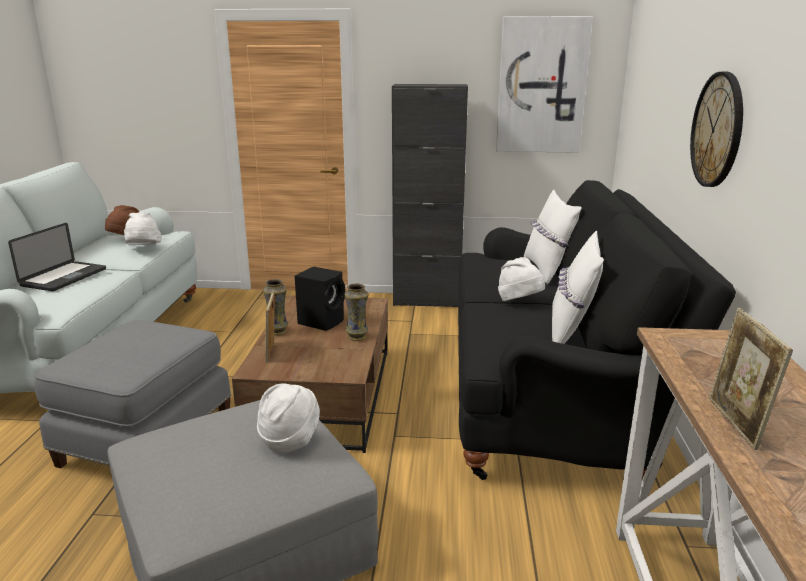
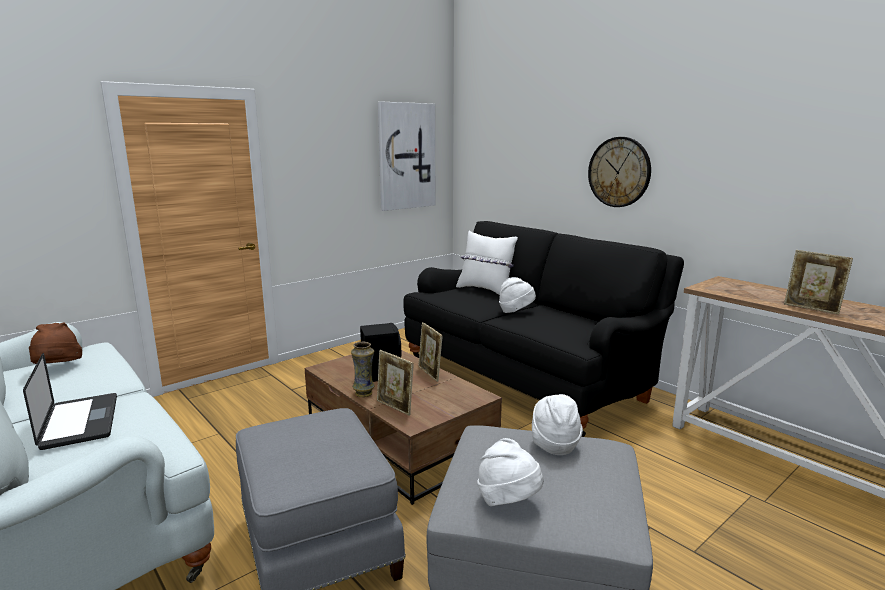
camera: 45 degrees left, 5 degrees down
white hat [124,212,161,245] -> white hat moved to [477,438,544,506]
vase [345,283,368,341] -> picture frame [418,322,443,382]
black cabinet [392,84,468,307] -> none
white pillow [552,231,604,344] -> none

